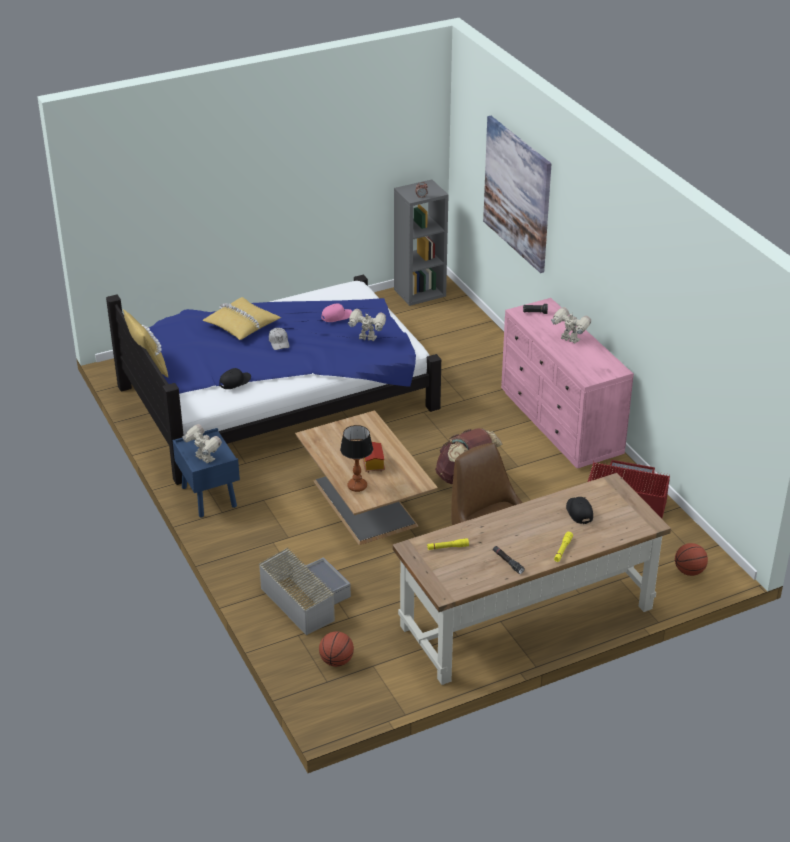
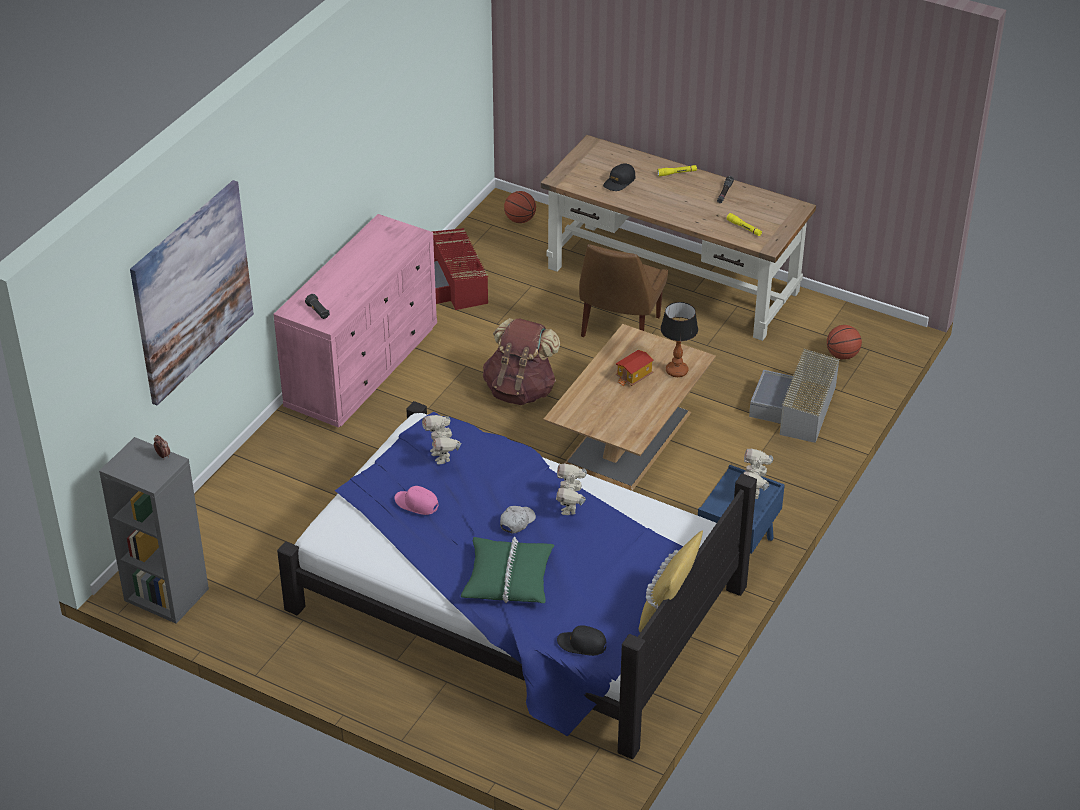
camera: 125 degrees left, 5 degrees up
yellow pillow [202,297,281,340] -> green pillow [461,537,555,603]
black cap [219,368,251,389] -> black cap moved to [557,625,606,656]
toy robot [551,307,591,344] -> toy robot moved to [556,464,587,515]

